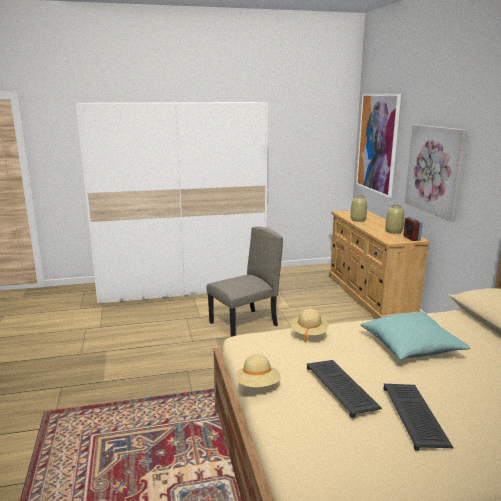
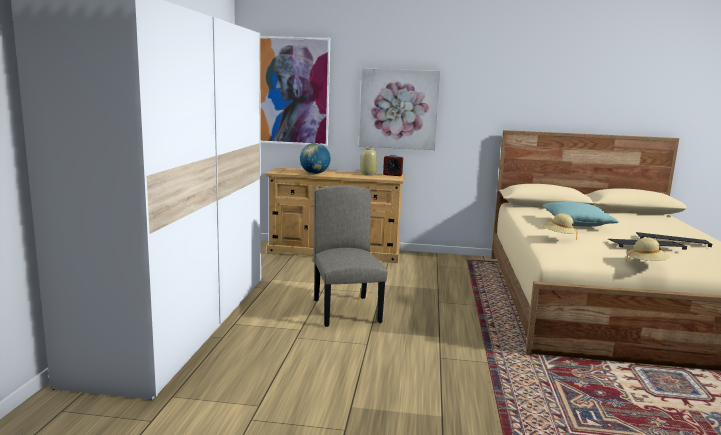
camera: 70 degrees left, 5 degrees down
beige vase [350,195,367,222] -> globe [300,143,331,174]

